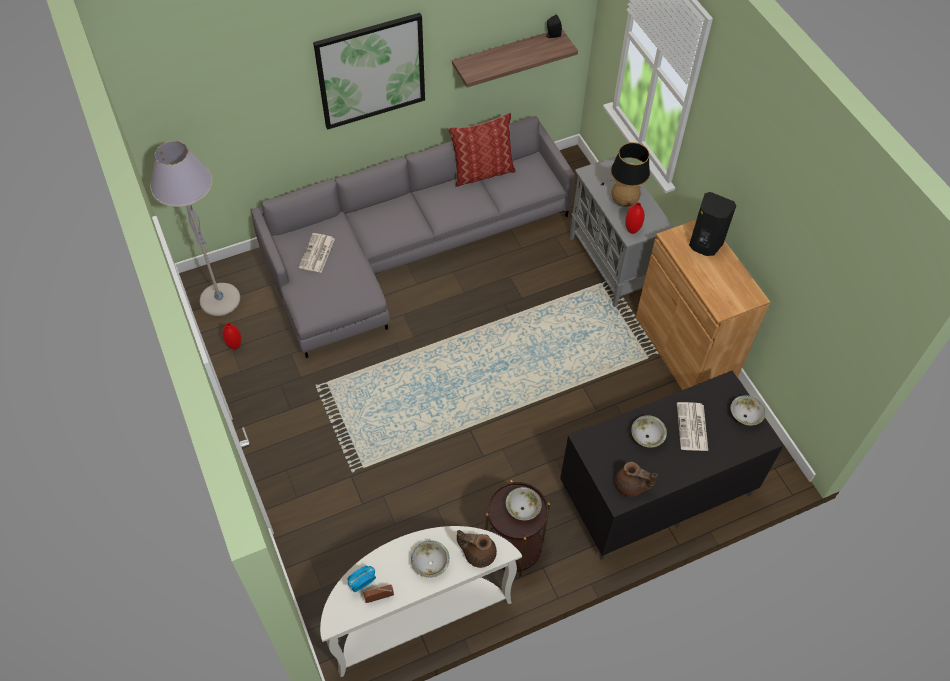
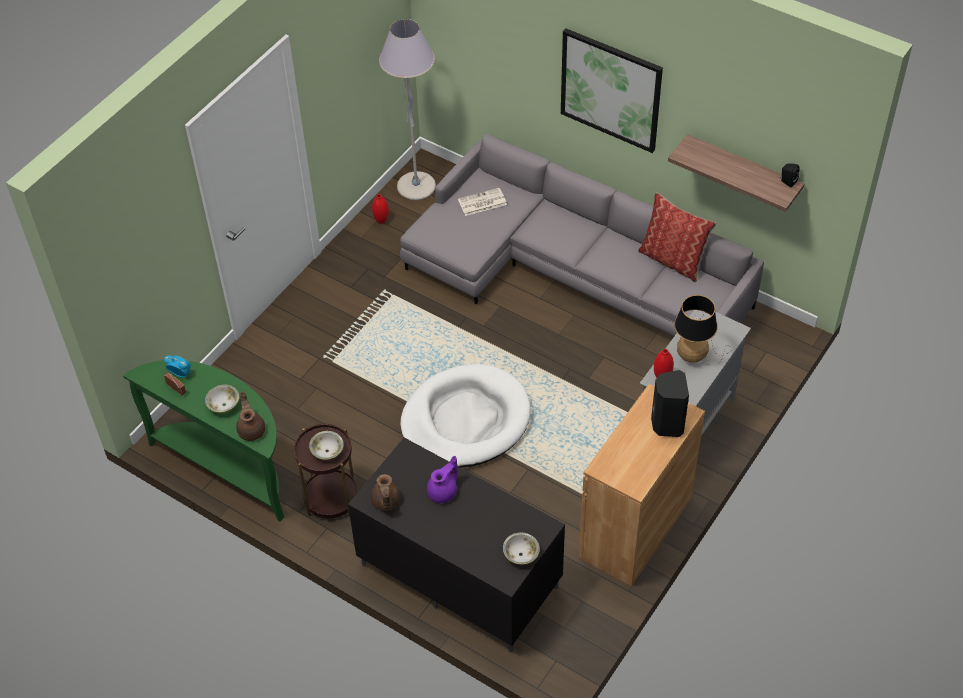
camera: 60 degrees right, 5 degrees down
white console table [320,526,522,677] -> green console table [123,360,284,522]
bowl [631,415,667,448] -> purple teapot [427,456,458,503]
newspaper [677,402,708,451] -> none
none -> white dog bed [400,364,531,468]

